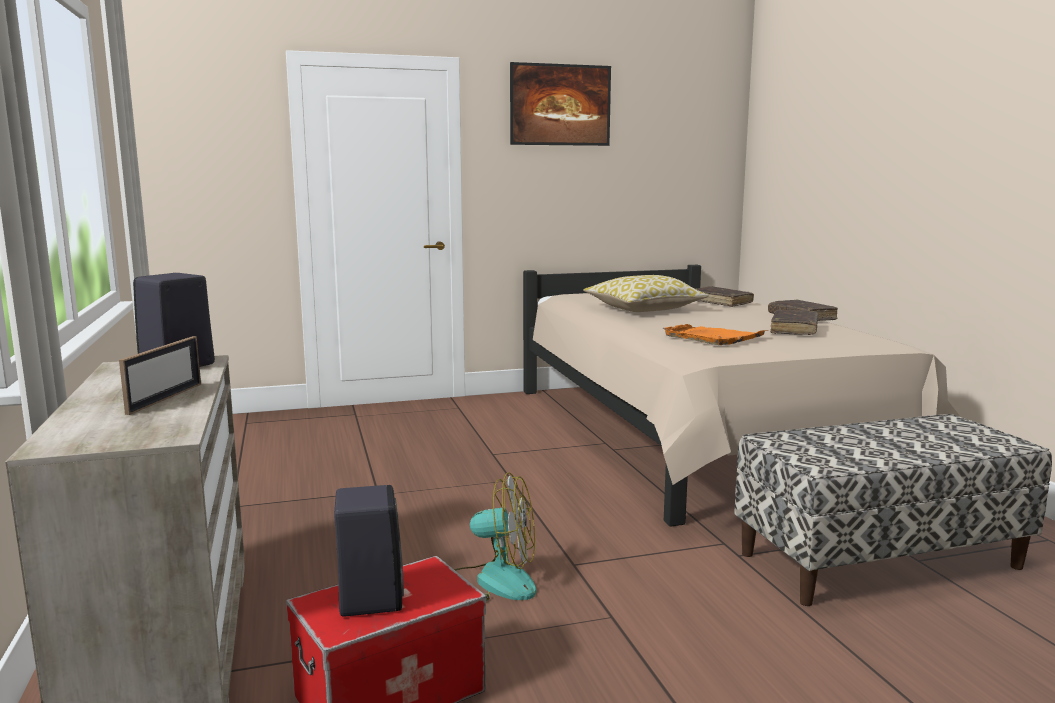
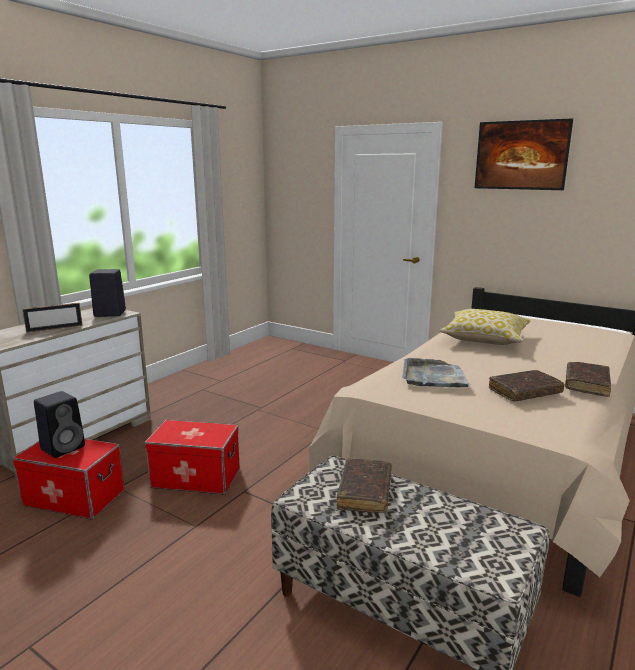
camera: 50 degrees right, 5 degrees up
fan [454,472,536,601] -> storage box [144,420,240,494]
orange tray [663,324,768,345] -> grey tray [402,358,471,388]
brown book [696,286,754,307] -> brown book moved to [336,459,392,513]

